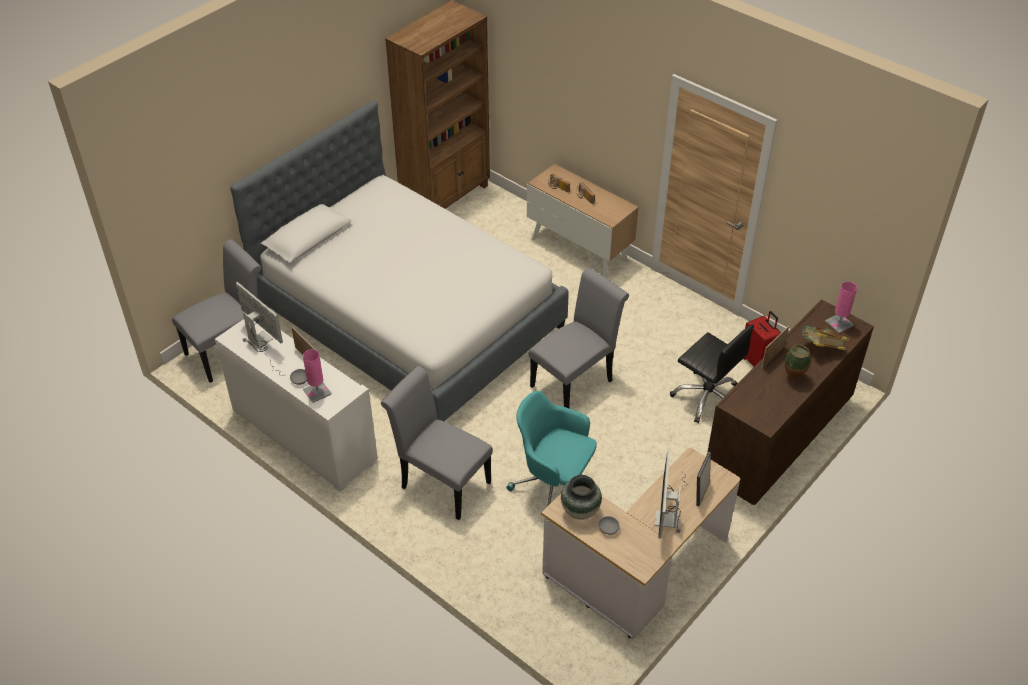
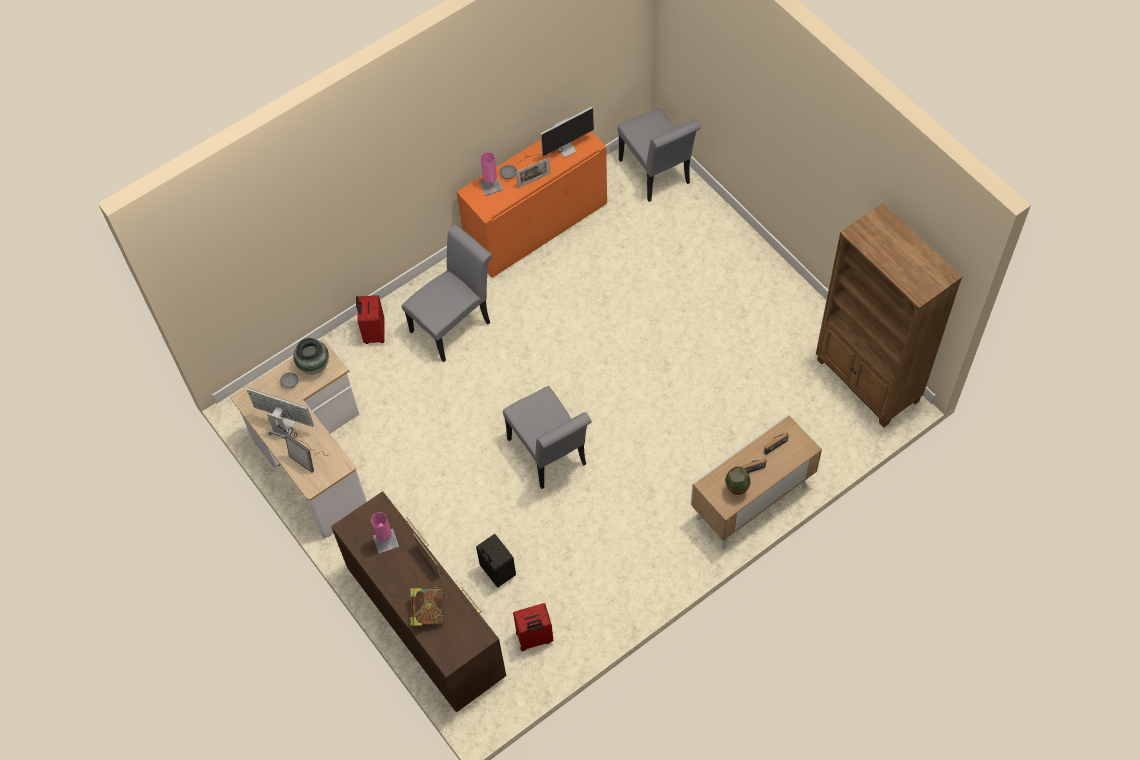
camera: 105 degrees right, 15 degrees up
white cabinet [215,319,378,492] -> orange cabinet [457,132,607,278]
bed [230,100,569,422] -> none
turquoise office chair [506,391,597,506] -> none
black office chair [670,324,754,423] -> black suitcase [476,534,516,588]
vase [785,344,811,379] -> vase moved to [725,466,751,495]
pink table lamp [825,282,857,333] -> pink table lamp moved to [371,512,399,554]
none -> red suitcase [356,295,385,344]

